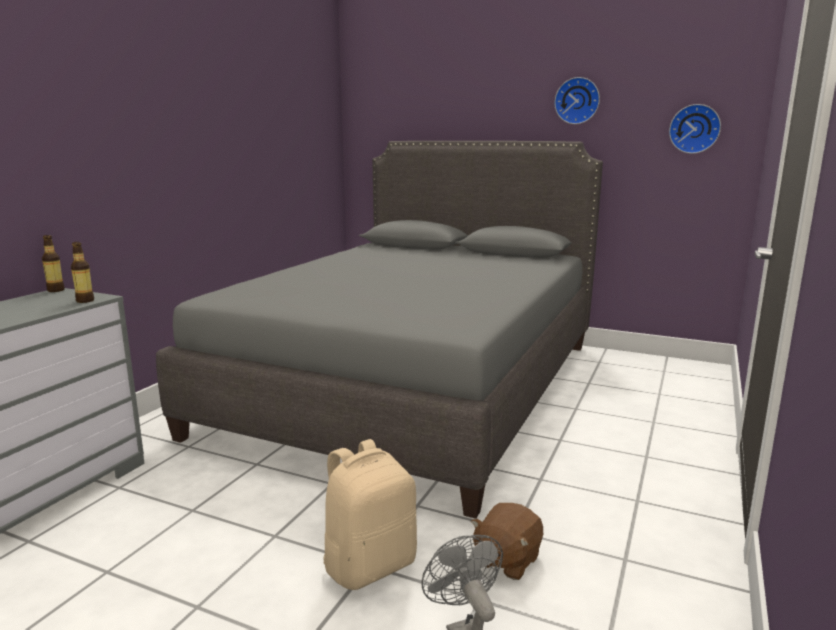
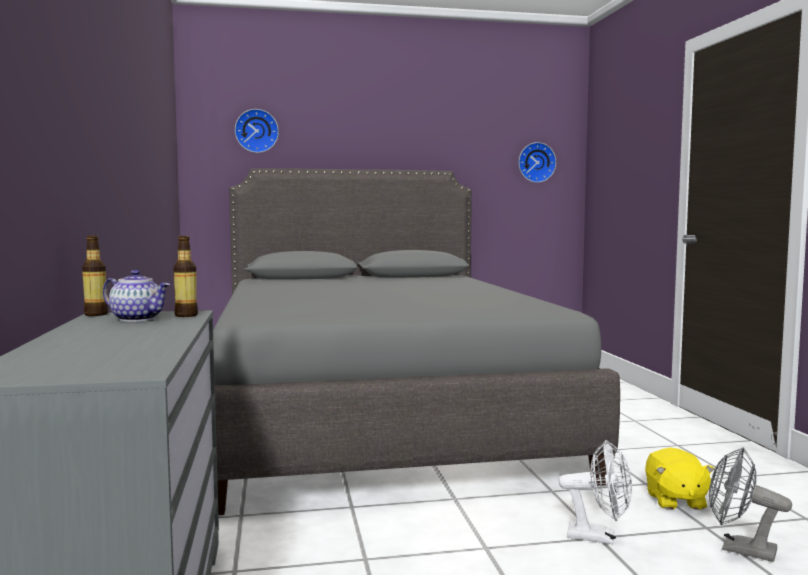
camera: 35 degrees left, 10 degrees down
beige backpack [323,439,417,590] -> white fan [559,440,632,545]
brown plush toy [471,503,543,580] -> yellow plush toy [645,447,715,510]
wall clock [554,77,600,124] -> wall clock moved to [235,109,279,153]
none -> teapot [103,270,170,322]

